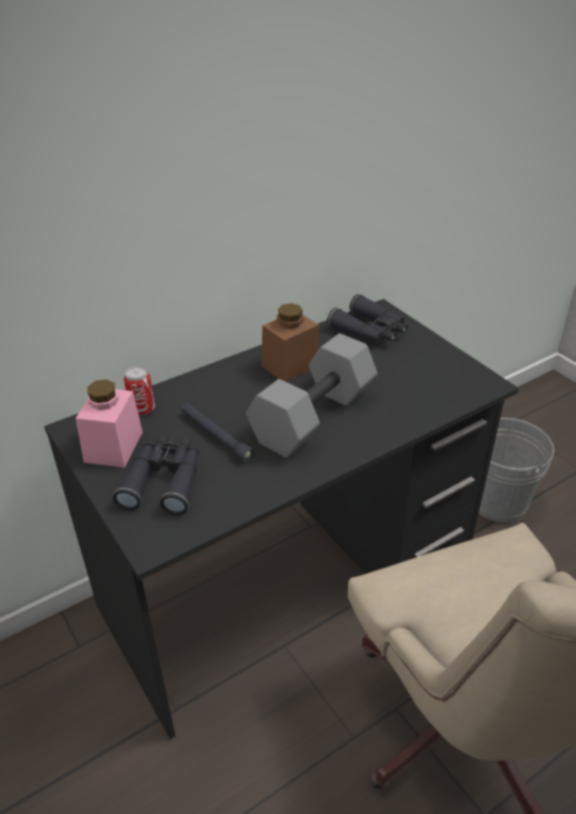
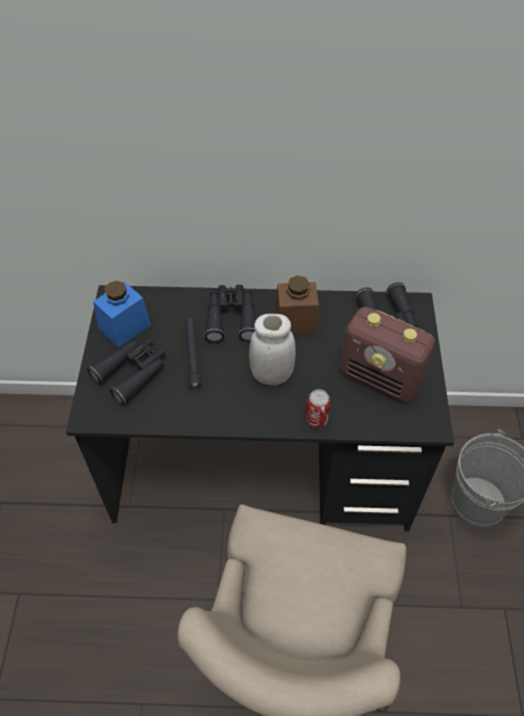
camera: 35 degrees right, 15 degrees up
pink jar [76,379,143,468] -> blue jar [93,281,151,347]
can [124,366,155,416] -> can moved to [306,389,331,428]
grey dumbbell [246,333,377,457] -> white jar [249,314,296,385]
none -> black binoculars [204,285,256,343]
none -> radio [340,307,435,402]

